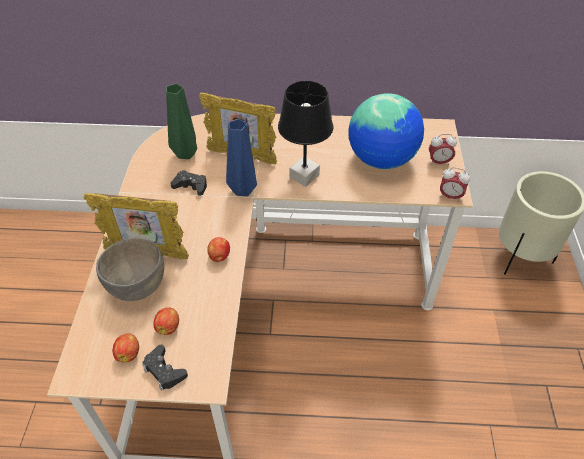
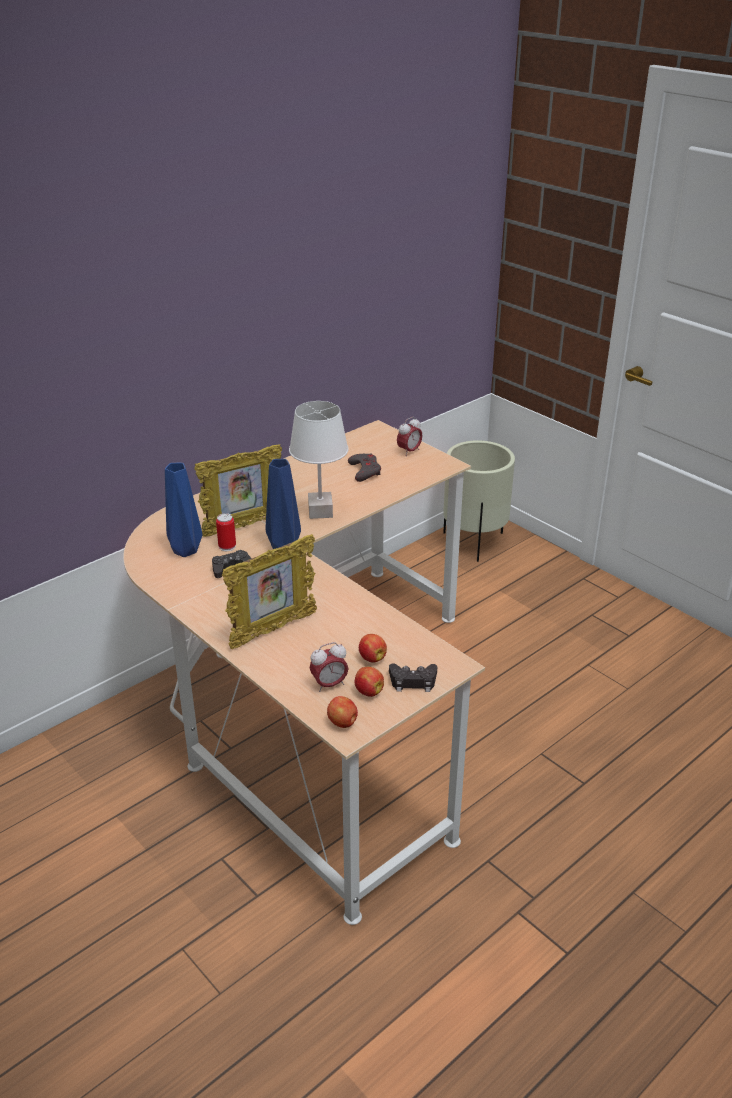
camera: 45 degrees left, 15 degrees down
grey bowl [96,238,164,301] -> none
green vase [166,83,197,159] -> blue vase [165,463,202,557]
apple [207,237,230,262] -> apple moved to [327,696,358,728]
black table lamp [278,81,333,187] -> white table lamp [289,401,349,519]
globe [348,93,424,169] -> grey game controller [348,453,381,482]
alarm clock [440,167,470,202] -> alarm clock moved to [310,642,349,692]
none -> can [216,513,236,551]

